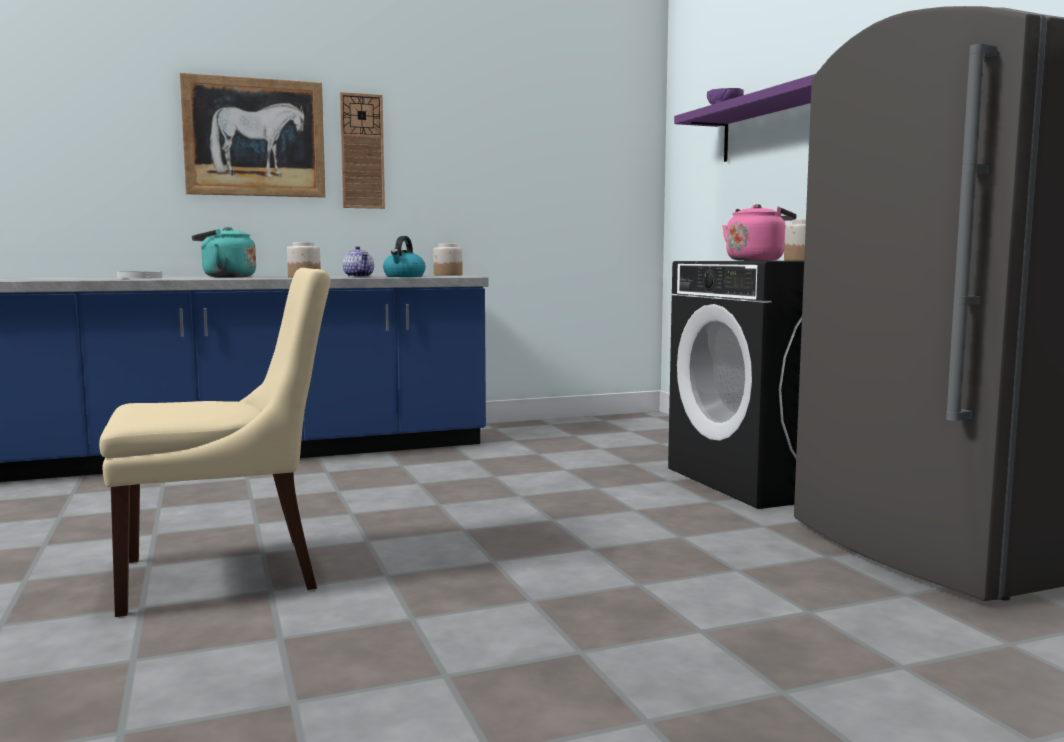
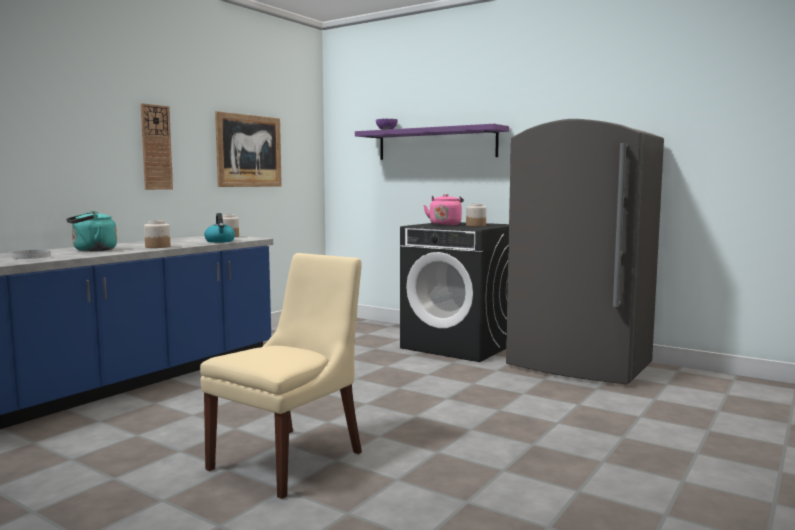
camera: 35 degrees left, 0 degrees up
picture [180,73,325,198] -> picture moved to [215,111,282,187]
teapot [343,246,374,277] -> none

